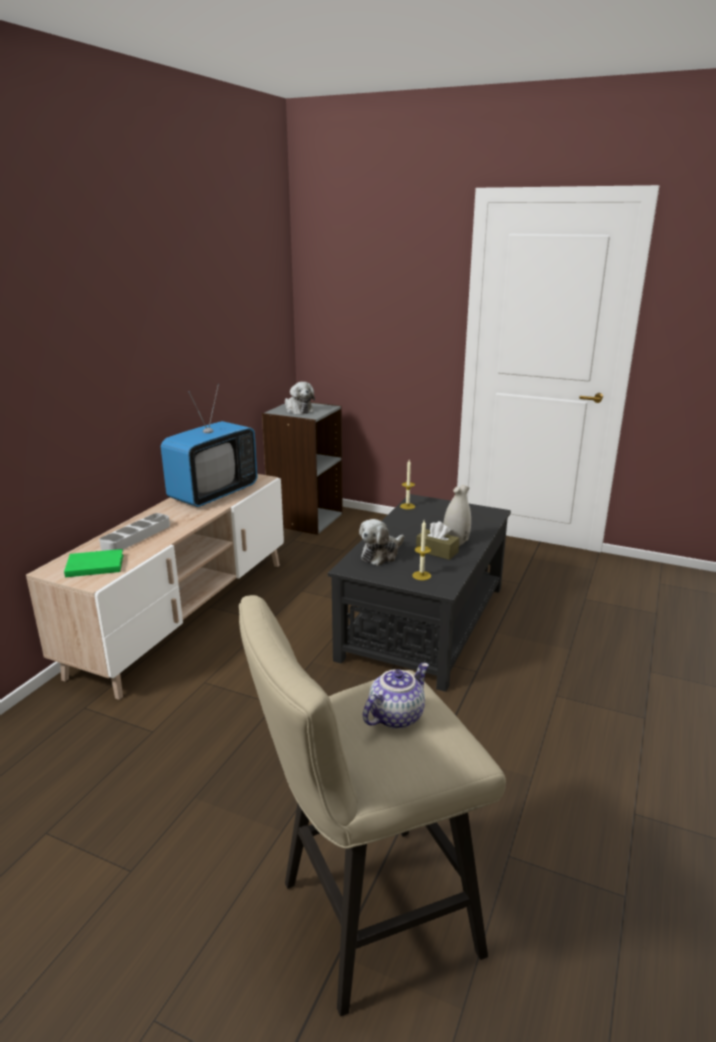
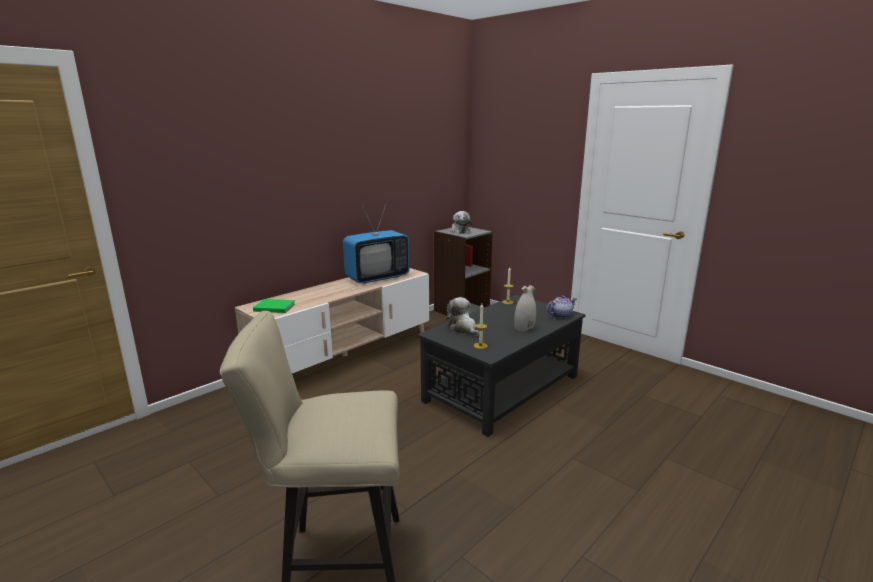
camera: 20 degrees right, 5 degrees down
grey tray [99,513,170,551] -> none
plush toy [359,519,404,566] -> plush toy turned 90 degrees clockwise [446,297,479,337]
teapot [363,663,429,729] -> teapot moved to [547,295,577,318]
brown tissue box [416,521,459,560] -> none

